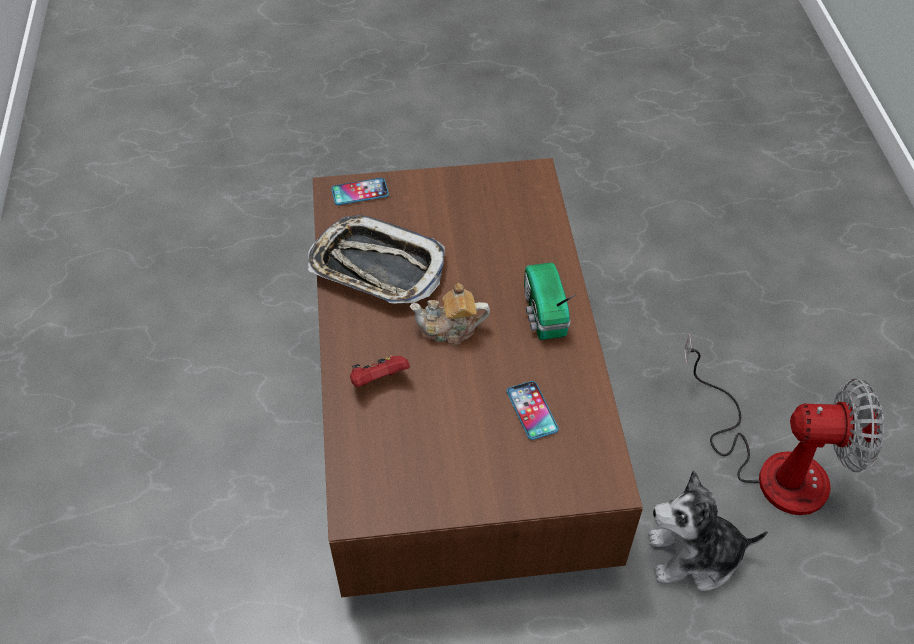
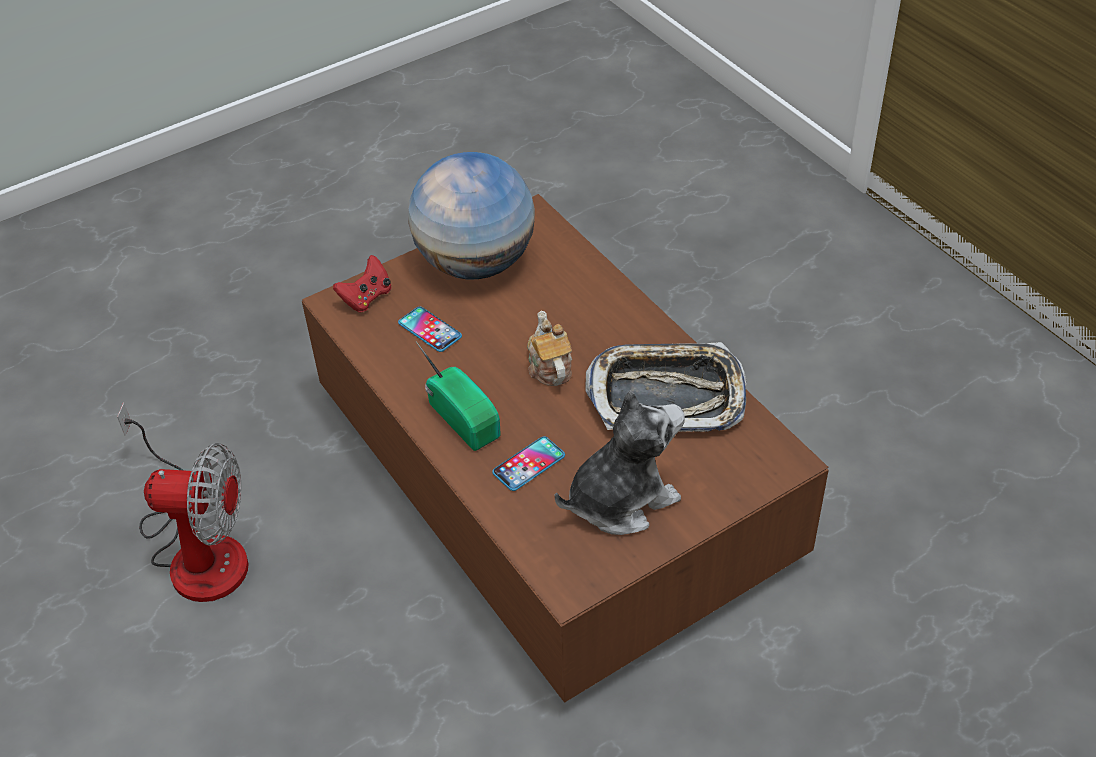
camera: 155 degrees right, 5 degrees down
phone [331,178,389,205] -> phone moved to [492,437,565,491]
red game controller [350,355,410,387] -> red game controller moved to [333,255,391,312]
teapot [410,283,490,345] -> teapot turned 75 degrees counterclockwise [527,310,572,386]
plush toy [648,470,768,591] -> plush toy moved to [555,390,685,535]
fan [685,334,884,515] -> fan turned 150 degrees counterclockwise [117,403,248,602]
none -> globe [408,152,535,279]

